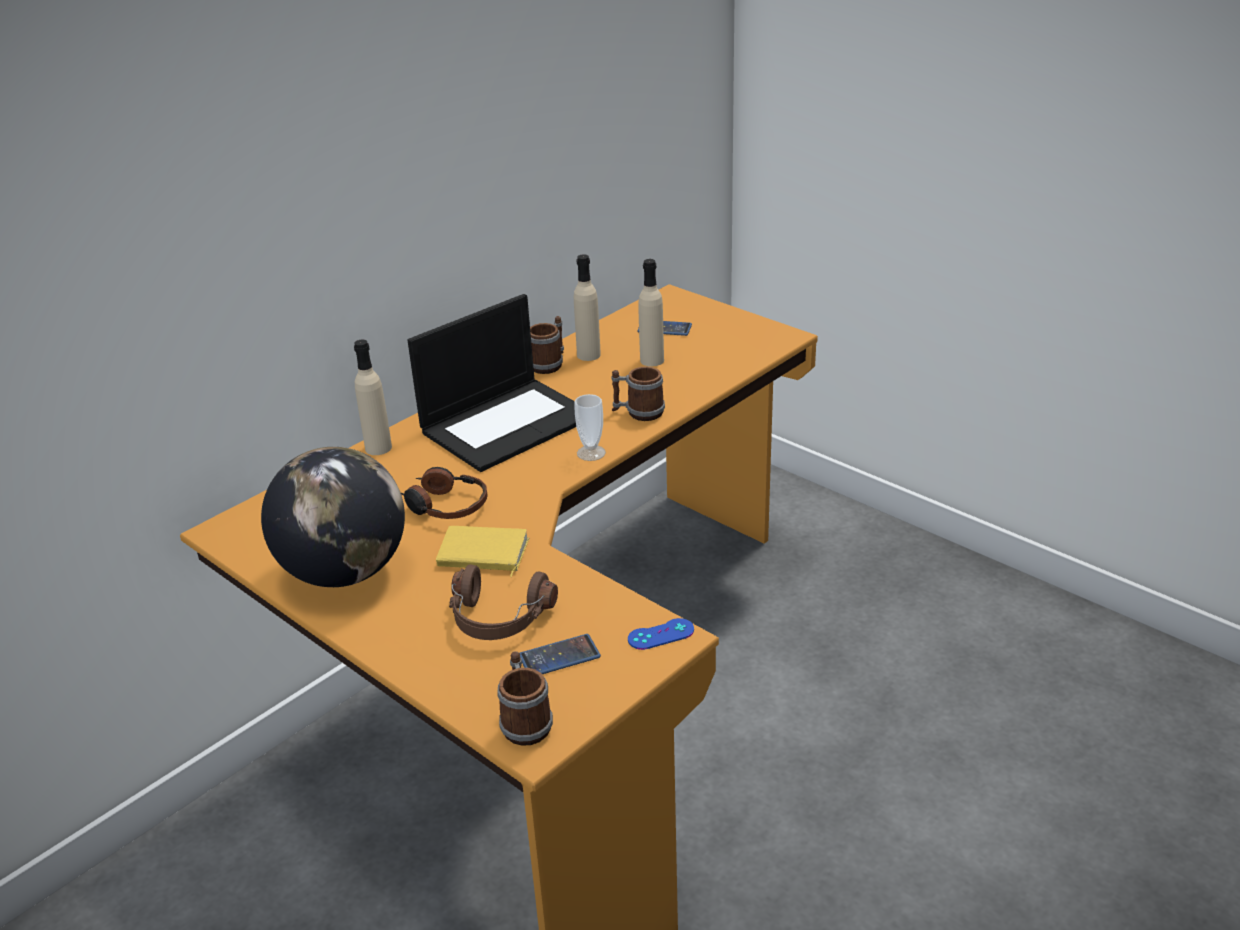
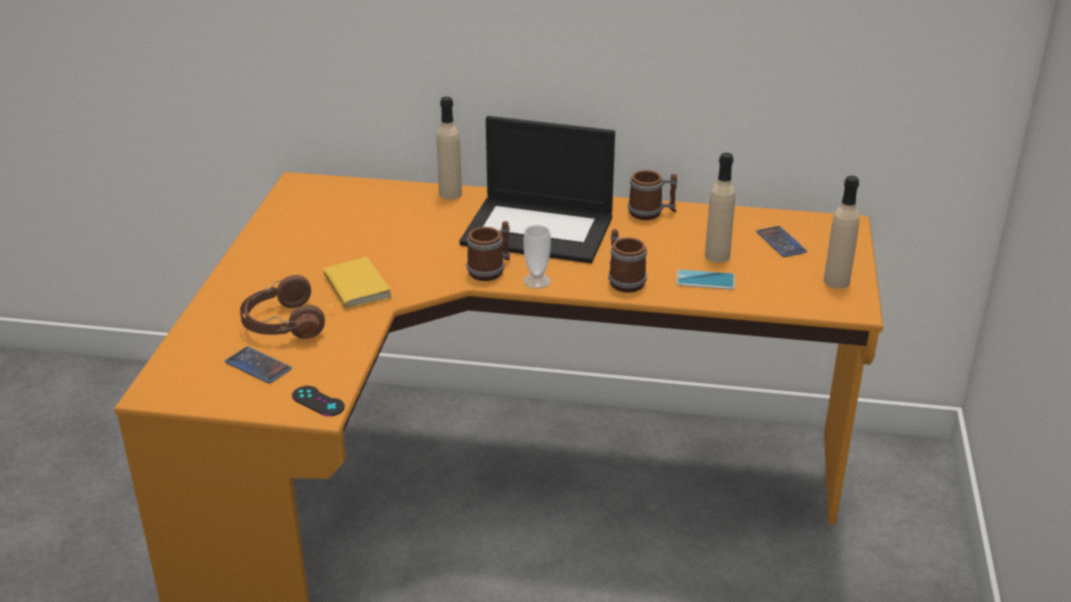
camera: 55 degrees right, 0 degrees up
globe [261,447,405,587] -> none
headphones [401,467,488,519] -> none
mug [498,651,553,746] -> mug moved to [466,221,510,281]
beige bottle [574,254,601,361] -> beige bottle moved to [824,176,859,289]
blue game controller [628,618,694,650] -> black game controller [292,386,345,416]
none -> phone [676,269,735,290]

